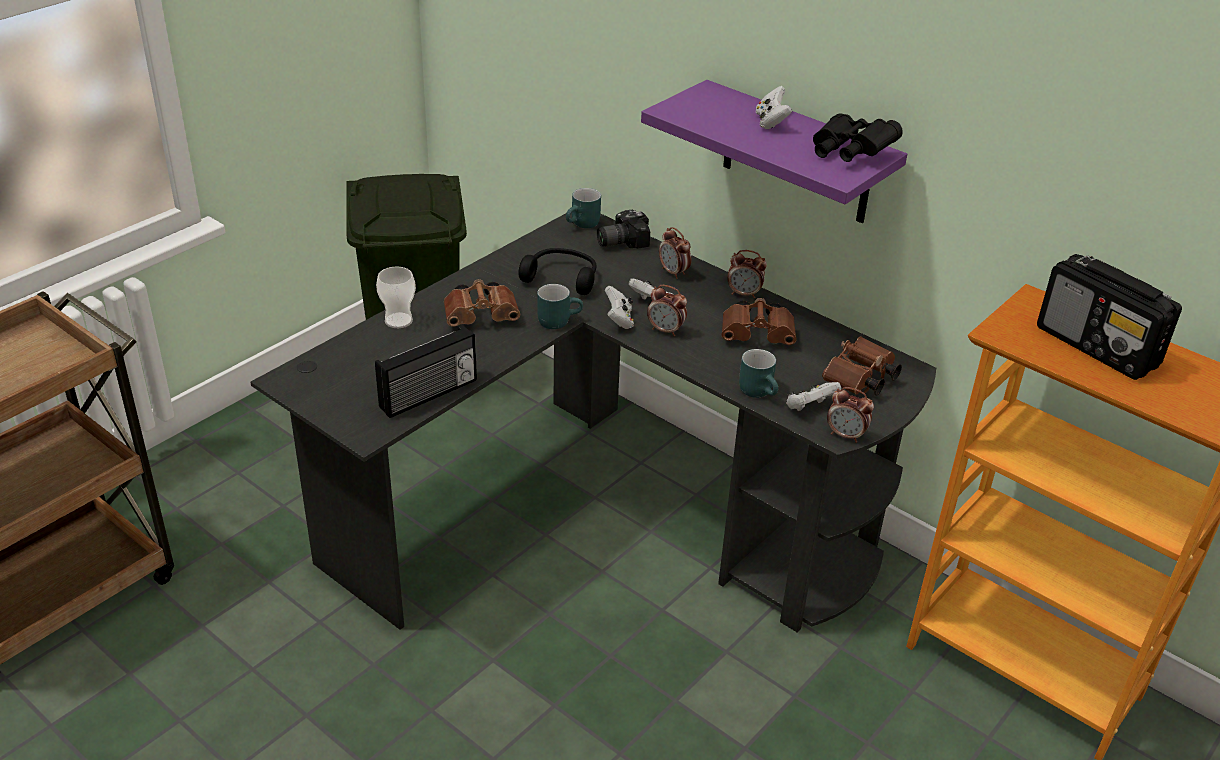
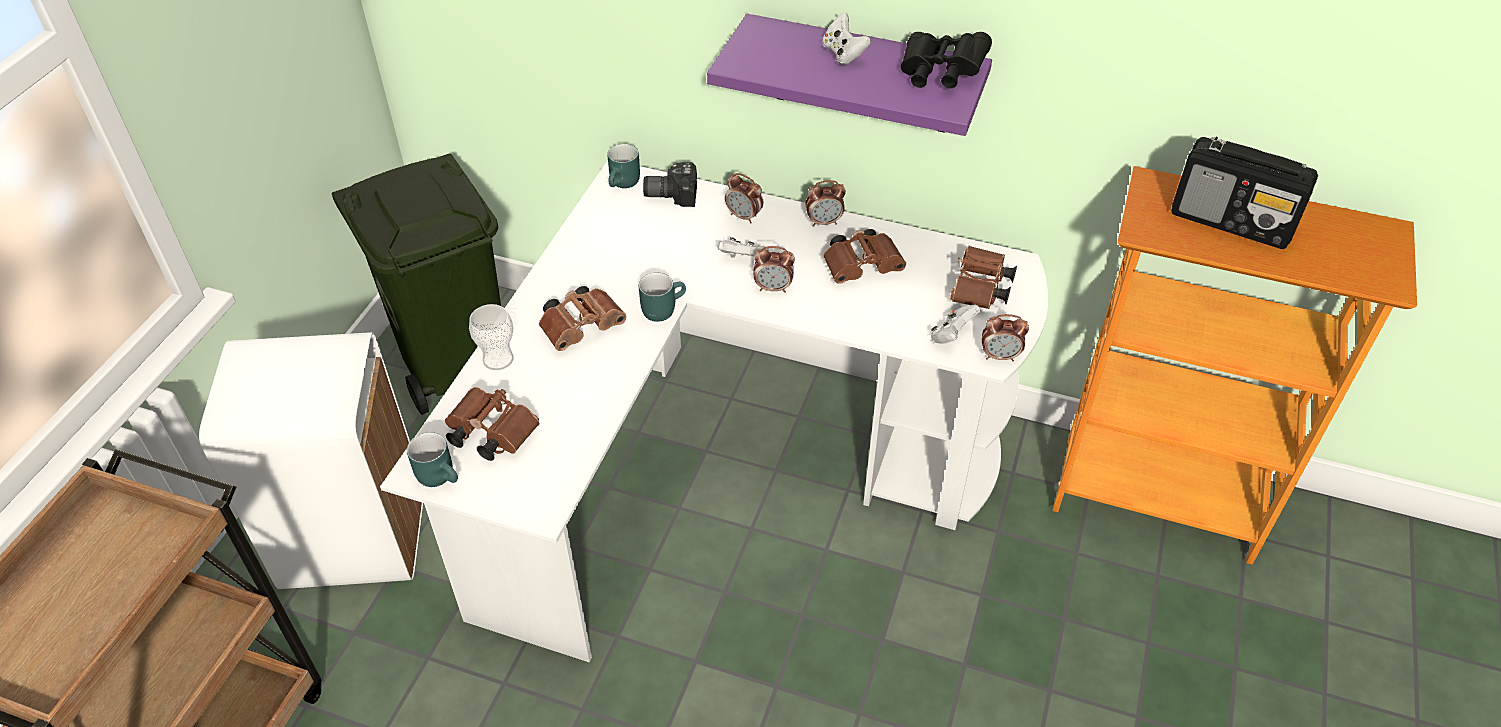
camera: 20 degrees left, 10 degrees up
black desk [251,213,936,633] -> white desk [380,160,1048,662]
radio [375,325,477,418] -> none
black headphones [518,248,596,295] -> none
camera [597,209,650,249] -> camera turned 45 degrees clockwise [643,162,697,207]
white game controller [605,286,634,329] -> none
turquoise mug [739,349,778,398] -> turquoise mug moved to [407,432,458,487]
none -> white trash can [199,332,423,589]
none -> brown binoculars [445,387,539,461]

